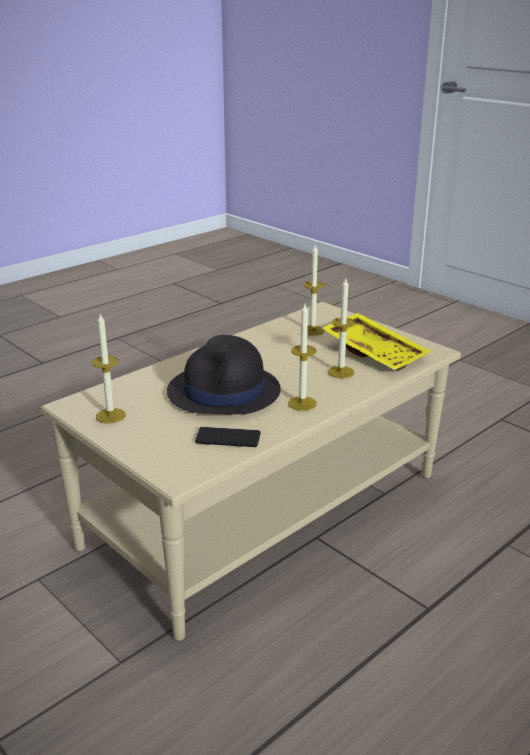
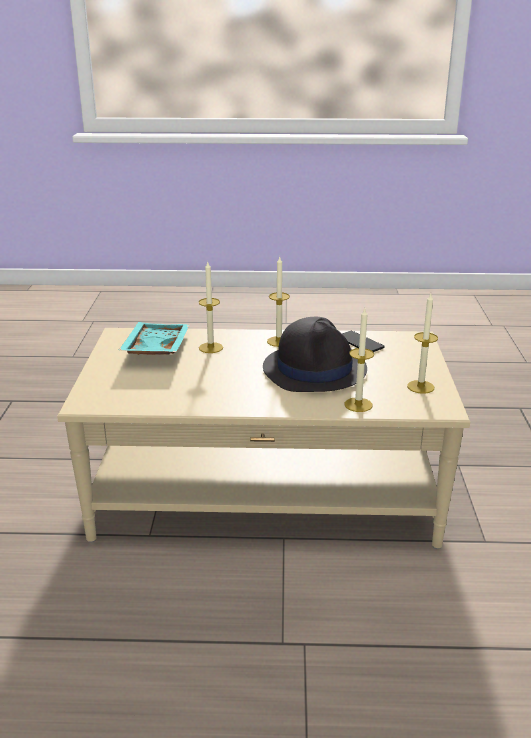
camera: 135 degrees left, 0 degrees up
candle [304,245,325,336] -> candle moved to [344,308,374,412]
yellow tray [322,313,431,371] -> turquoise tray [119,322,190,355]

